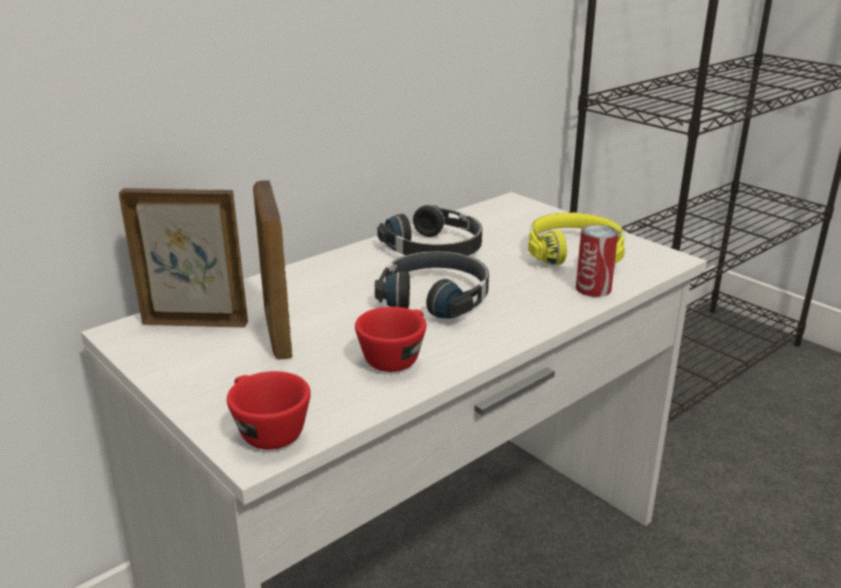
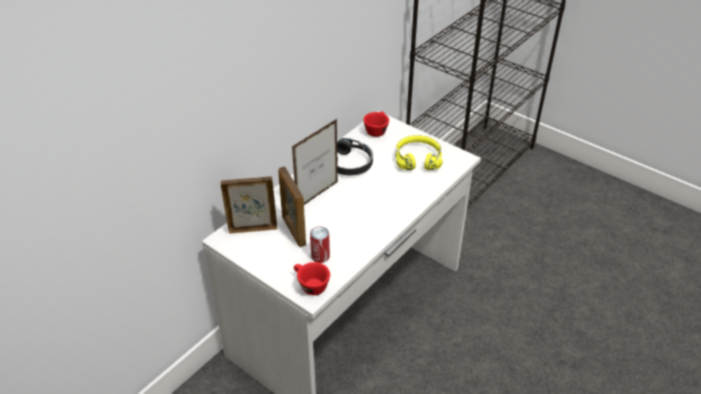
camera: 10 degrees left, 15 degrees up
red cup [355,307,426,372] -> red cup moved to [363,112,389,137]
black headphones [375,251,489,319] -> none
can [576,225,618,297] -> can moved to [310,226,330,263]
none -> picture frame [292,119,338,205]

